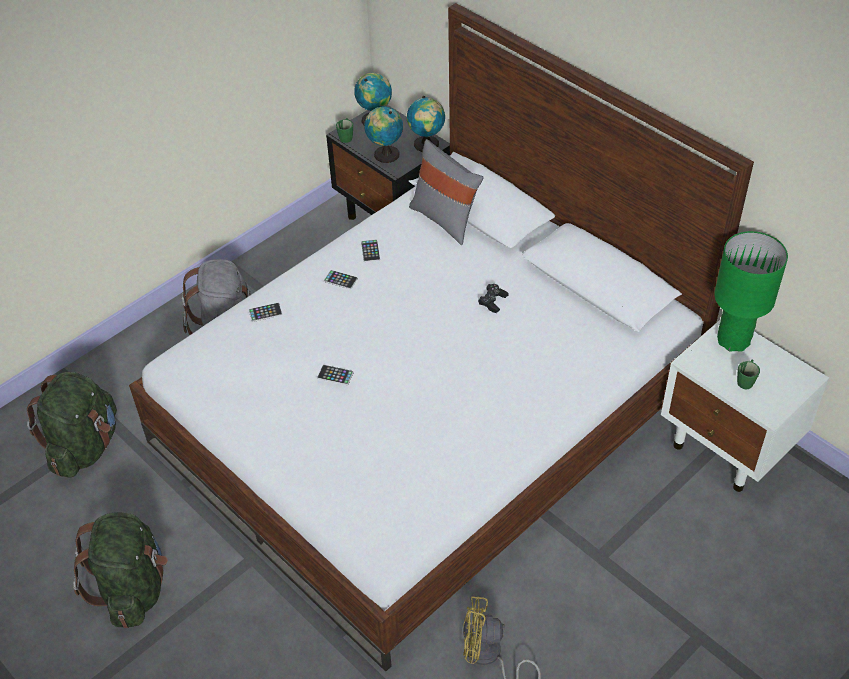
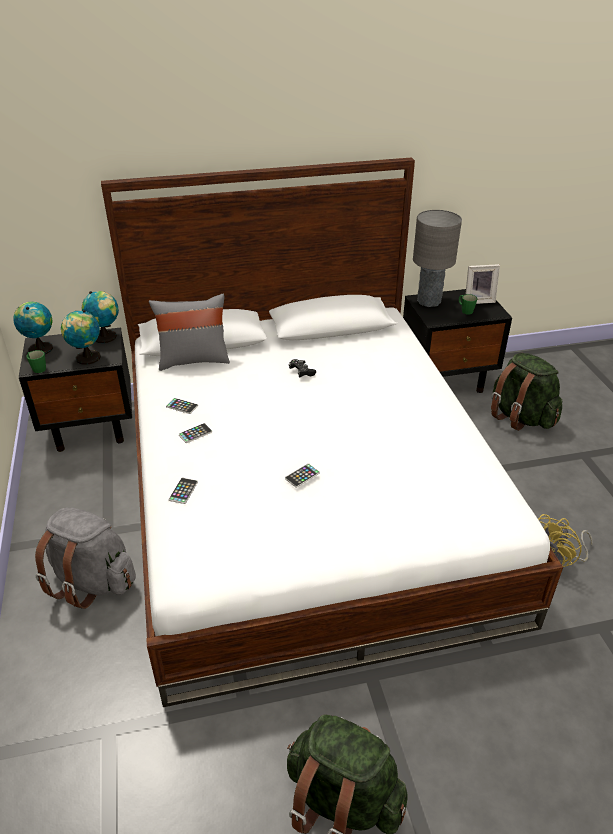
camera: 60 degrees left, 10 degrees down
green backpack [27,372,117,478] -> green backpack moved to [491,353,562,431]
white nightstand [661,319,829,492] -> black nightstand [403,289,512,393]
green table lamp [714,231,788,352] -> grey table lamp [413,210,462,307]
none -> picture frame [465,264,500,304]

